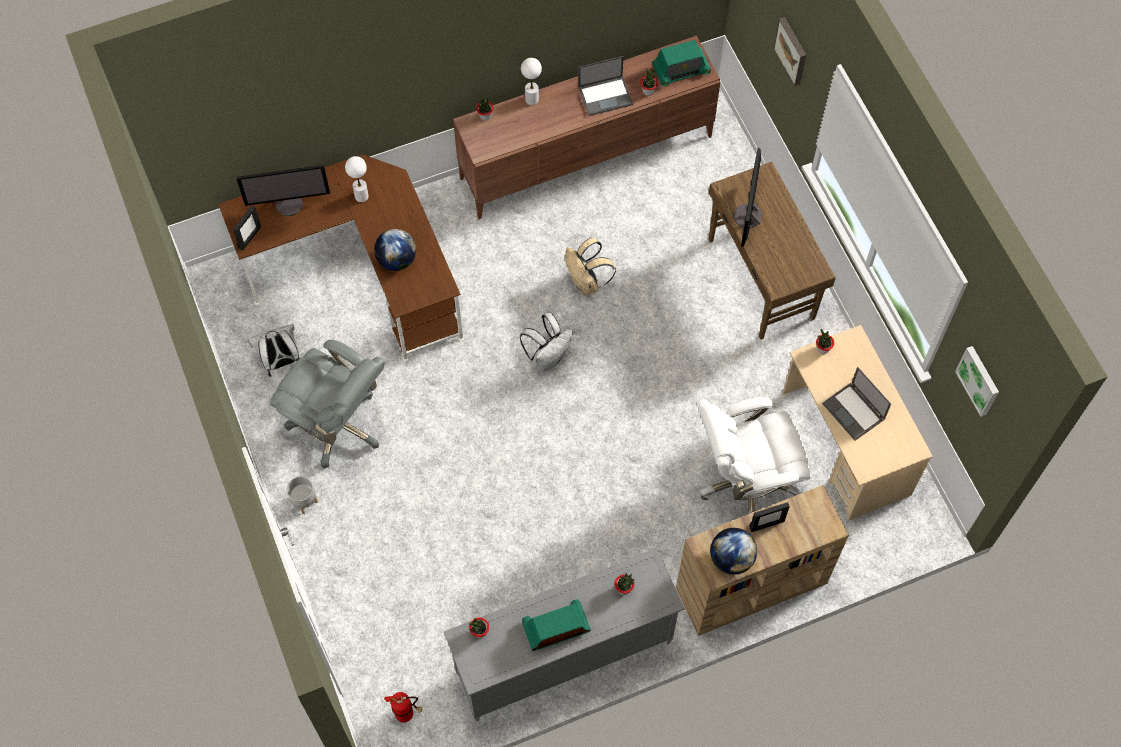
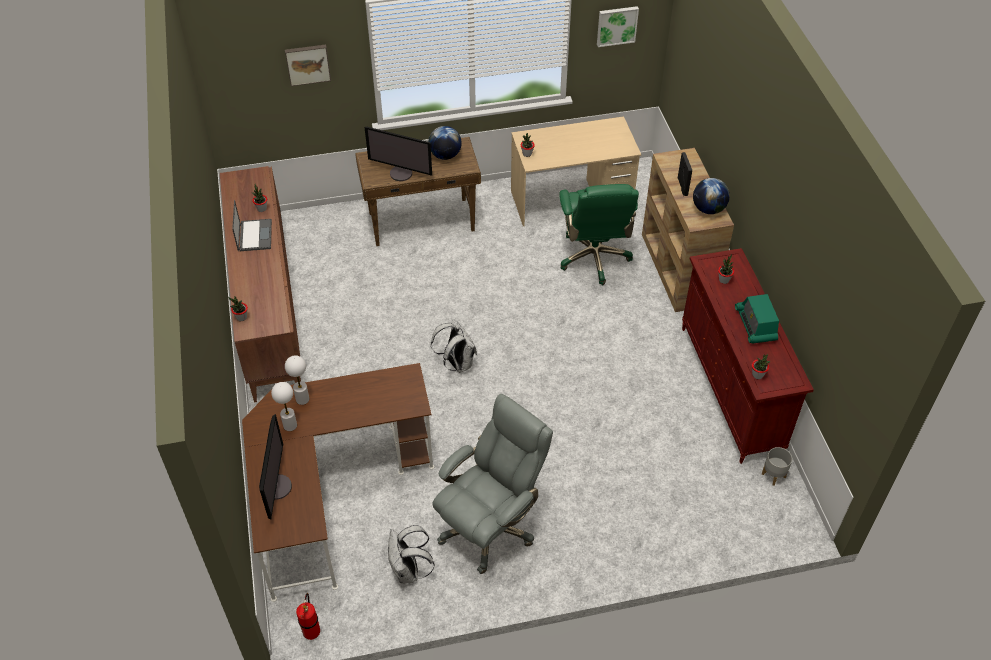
camera: 80 degrees left, 15 degrees down
picture frame [233,205,261,251] -> none
grey planter [286,476,318,514] -> grey planter moved to [762,447,792,486]
globe [374,229,416,271] -> globe moved to [428,126,462,160]
fire extinguisher [384,692,423,722] -> fire extinguisher moved to [296,593,320,640]
grey dresser [444,548,685,721] -> red dresser [682,248,814,464]
white table lamp [521,58,542,105] -> white table lamp moved to [285,355,309,405]
beige backpack [565,238,616,295] -> none
radio [652,40,711,86] -> none
white office chair [697,397,811,514] -> green office chair [559,184,639,285]
laptop [822,367,891,441] -> none

